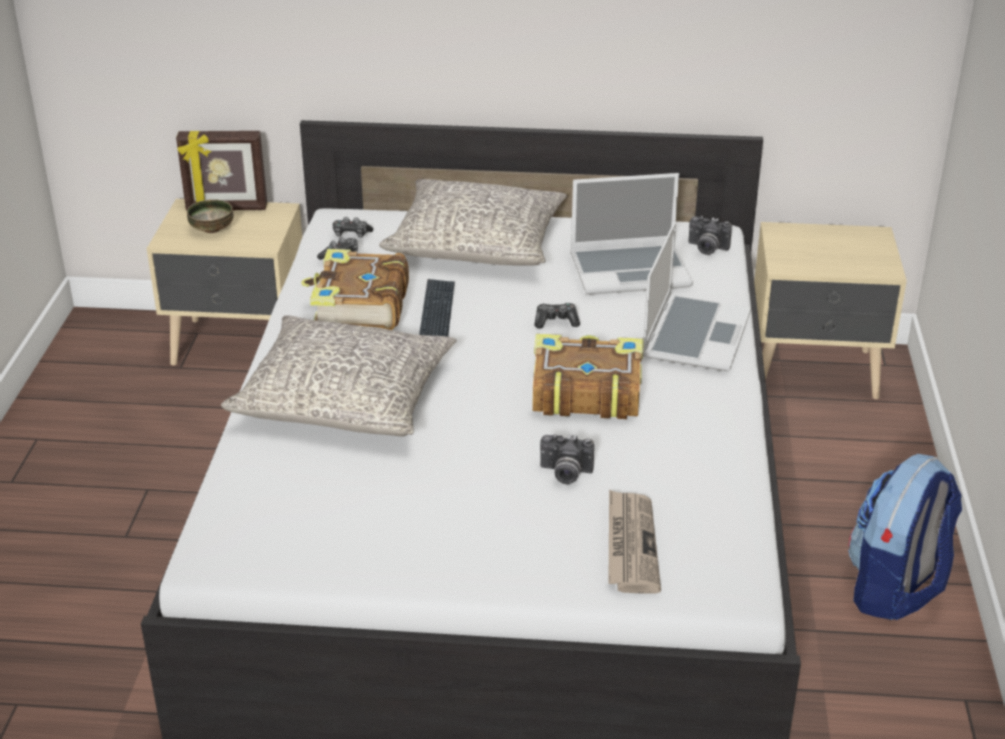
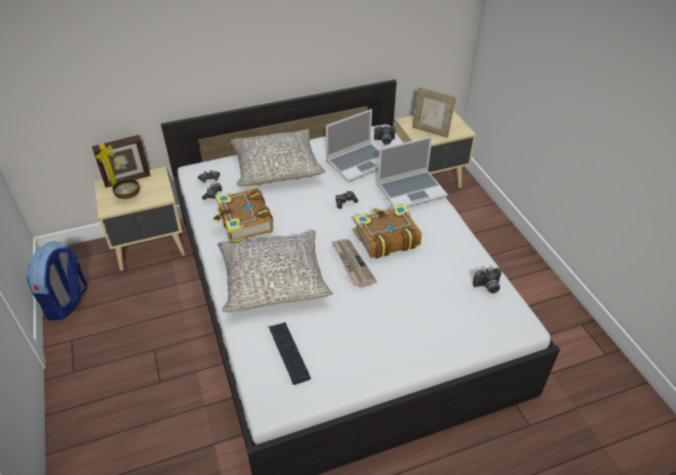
camera: 25 degrees left, 10 degrees up
keyboard [419,279,455,337] -> keyboard moved to [269,322,311,385]
camera [540,434,594,484] -> camera moved to [473,267,502,293]
newspaper [608,489,661,594] -> newspaper moved to [331,239,377,288]
laptop [643,222,751,371] -> laptop turned 75 degrees clockwise [377,136,448,208]
backpack [848,454,962,620] -> backpack moved to [26,241,87,320]
none -> picture frame [412,87,456,138]

